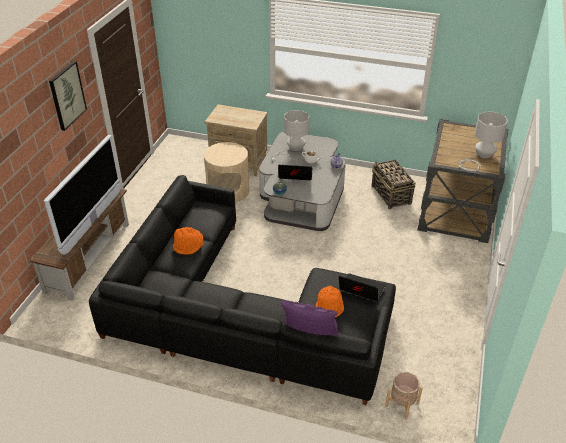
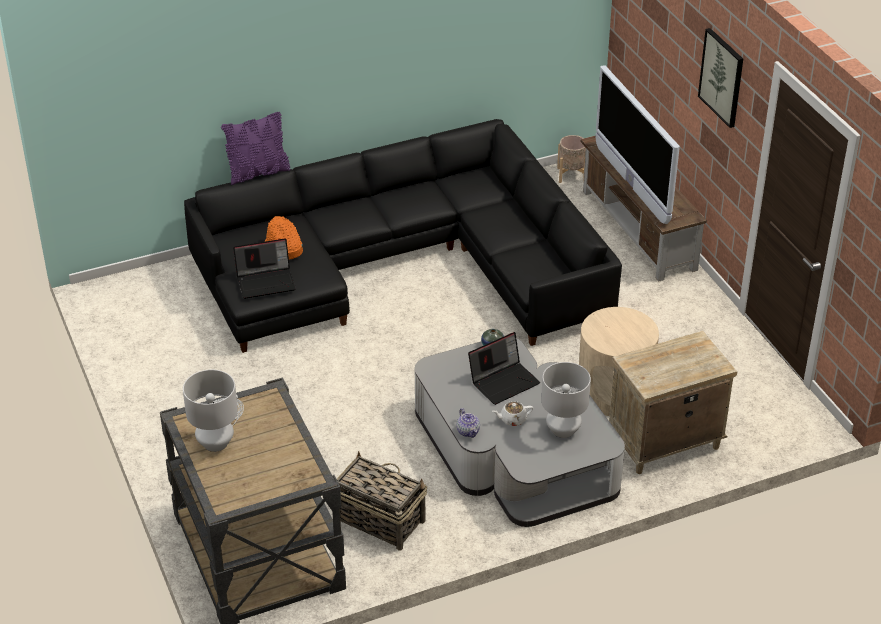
camera: 140 degrees right, 0 degrees up
orange hat [173,227,204,255] -> none
beige planter [385,372,423,420] -> beige planter moved to [557,135,586,183]

